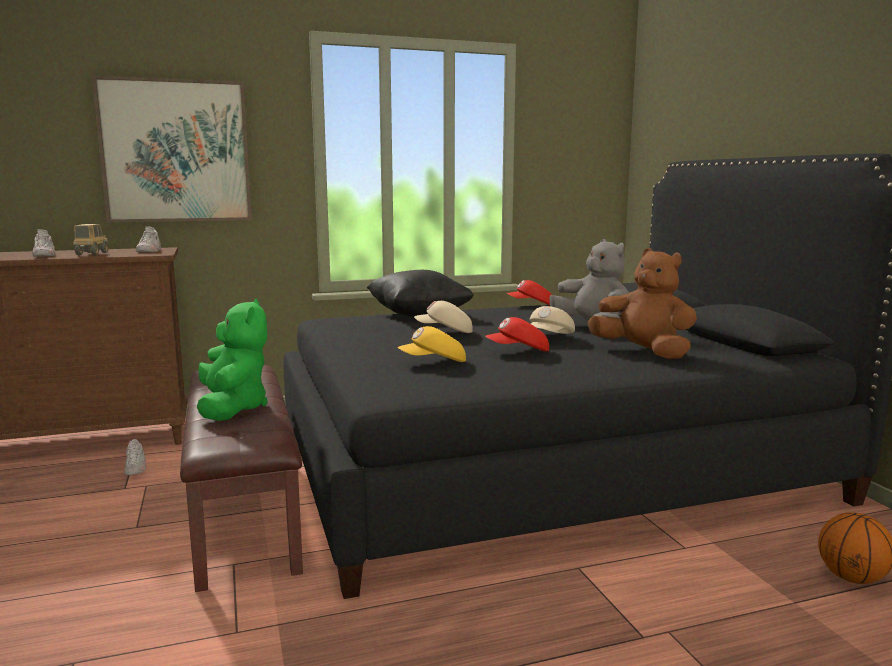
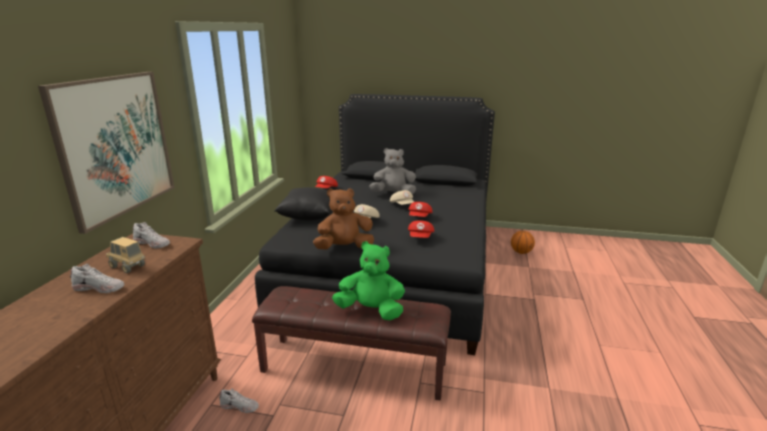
camera: 60 degrees left, 10 degrees up
yellow cap [398,326,466,362] -> red cap [408,220,434,238]
brown plush toy [588,248,697,359] -> brown plush toy moved to [313,188,374,250]

